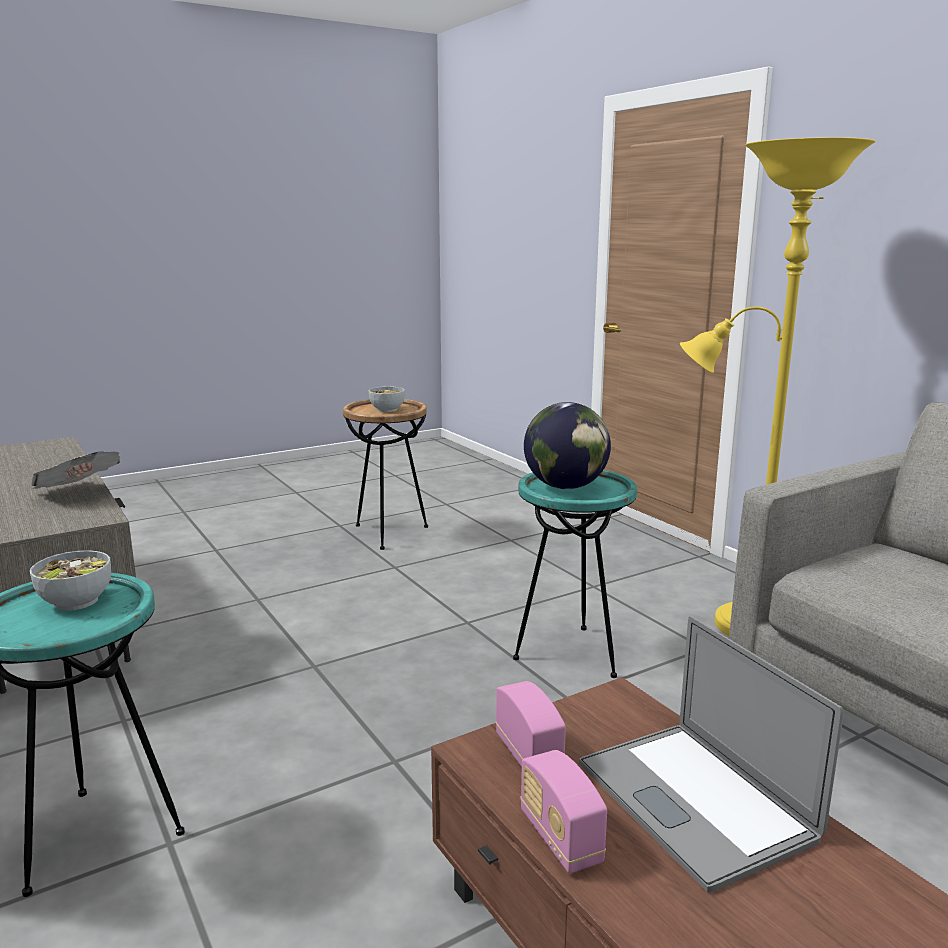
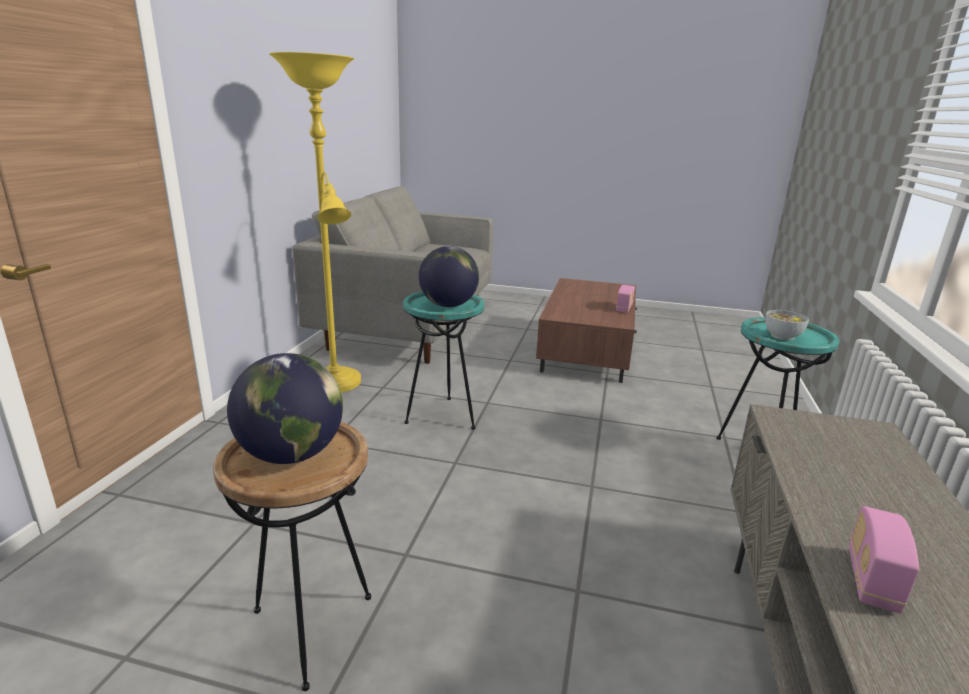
camera: 135 degrees left, 5 degrees up
newspaper [31,451,120,489] -> none
bowl [368,386,405,412] -> globe [227,353,343,464]
radio [496,681,566,767] -> radio moved to [849,506,919,613]
laptop [579,616,844,893] -> none

